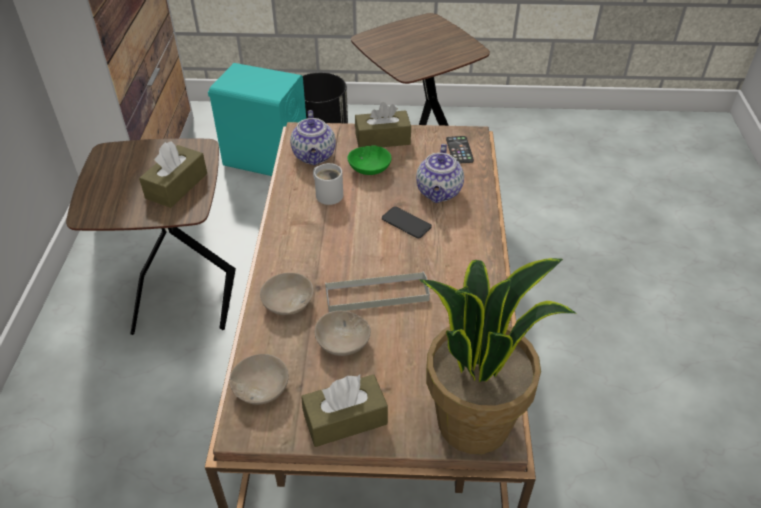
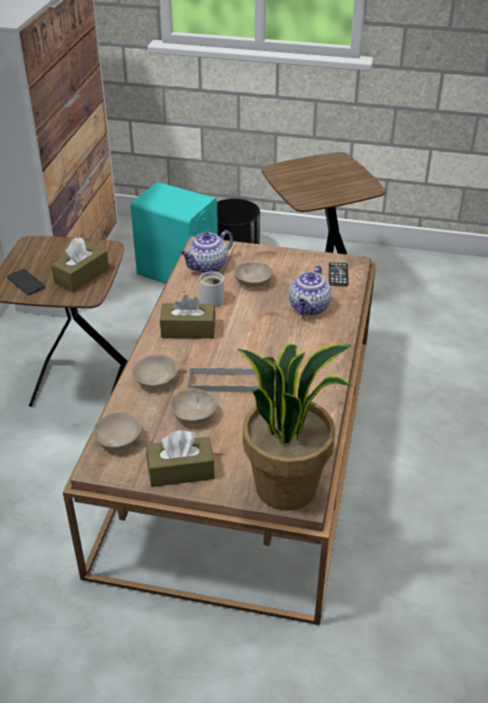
camera: 10 degrees right, 5 degrees down
teapot [290,110,336,165] -> teapot turned 45 degrees clockwise [181,230,233,273]
green bowl [347,145,392,175] -> beige bowl [234,262,273,287]
brown tissue box [355,102,411,147] -> brown tissue box moved to [160,295,216,339]
phone [382,207,432,238] -> phone moved to [7,269,45,295]

